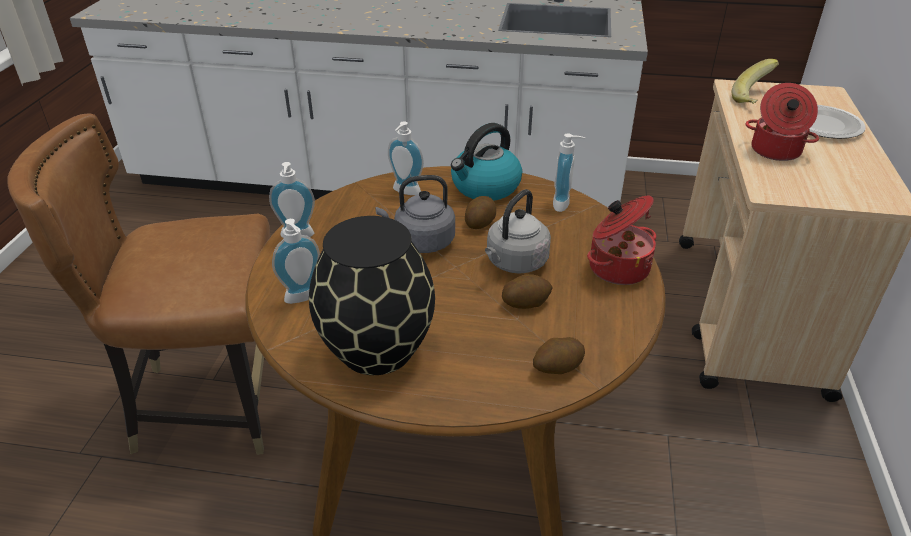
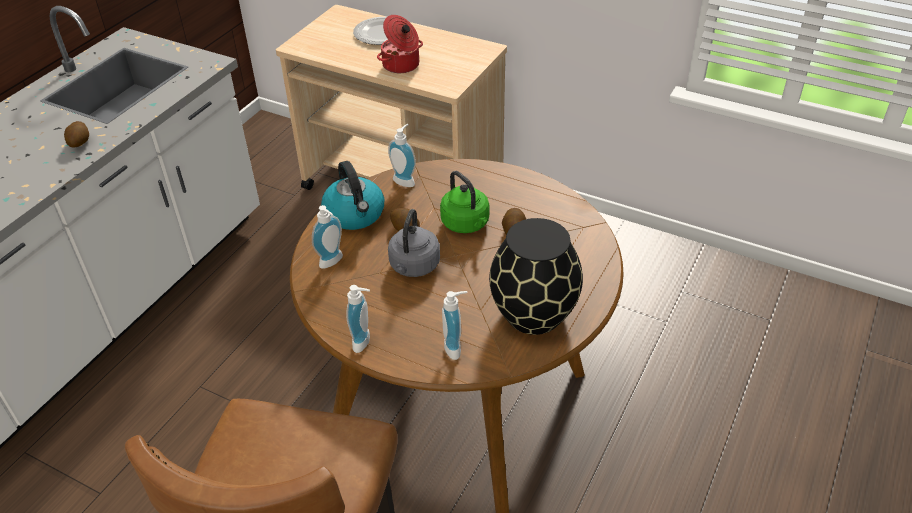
camera: 70 degrees left, 5 degrees up
grey kettle [485,189,551,274] -> green kettle [440,171,489,233]
potato [533,337,585,374] -> potato moved to [64,121,89,148]
cooking pot [587,196,656,285] -> none
banana [732,59,779,104] -> none

